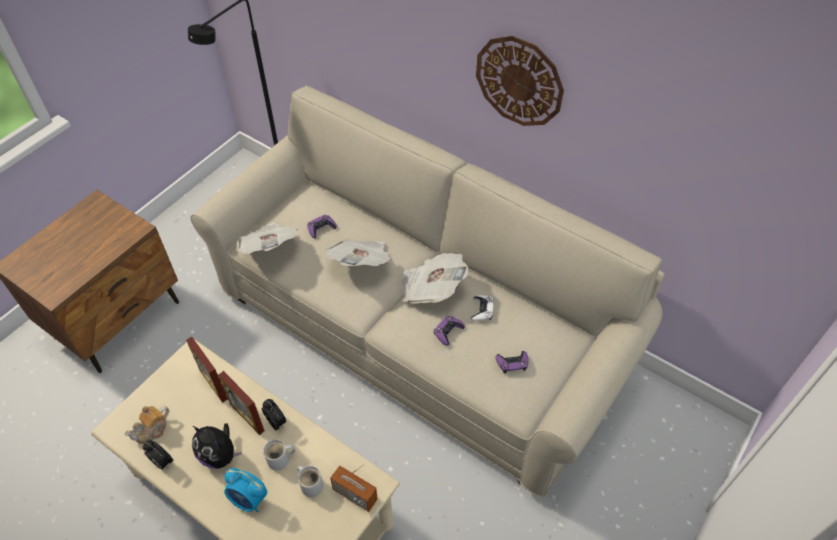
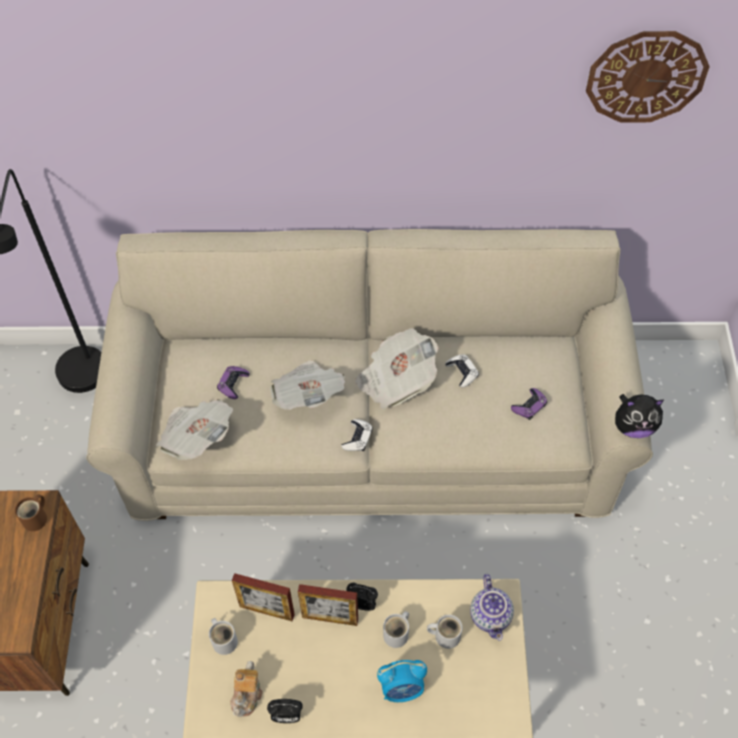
camera: 35 degrees left, 5 degrees up
plush toy [192,423,242,469] -> plush toy moved to [615,394,664,438]
radio [330,464,378,512] -> teapot [470,574,514,641]
purple game controller [434,316,465,346] -> none
wall clock [476,36,564,126] -> wall clock moved to [586,31,709,123]
none -> brown mug [15,495,47,531]
none -> white mug [209,618,238,655]
none -> white game controller [341,419,373,451]

